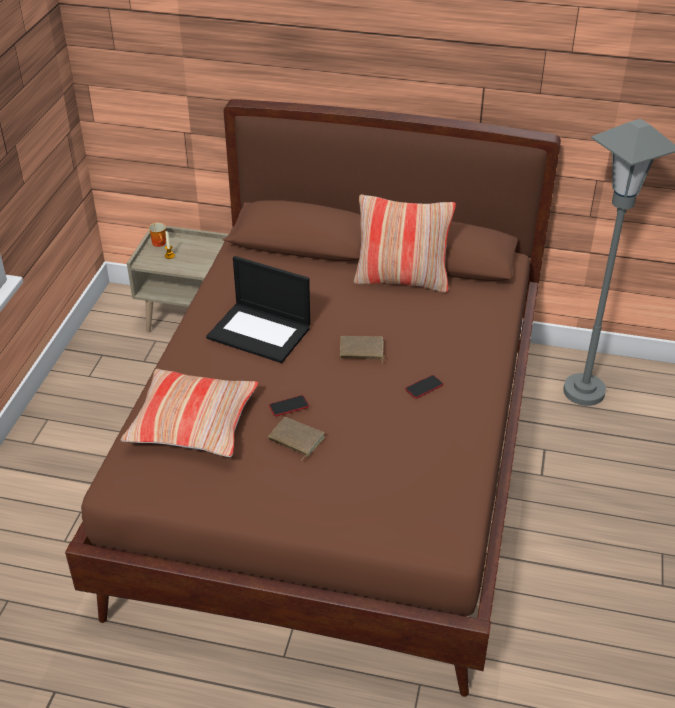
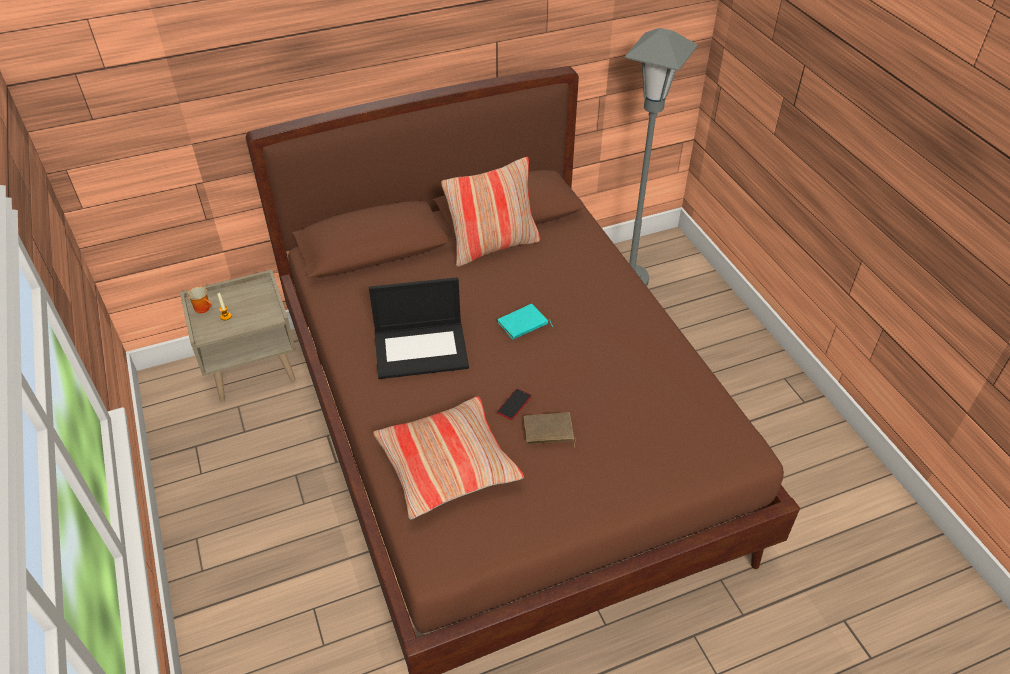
camera: 35 degrees left, 5 degrees up
brown book [340,336,385,362] -> turquoise book [497,304,553,339]
phone [405,375,443,398] -> none

